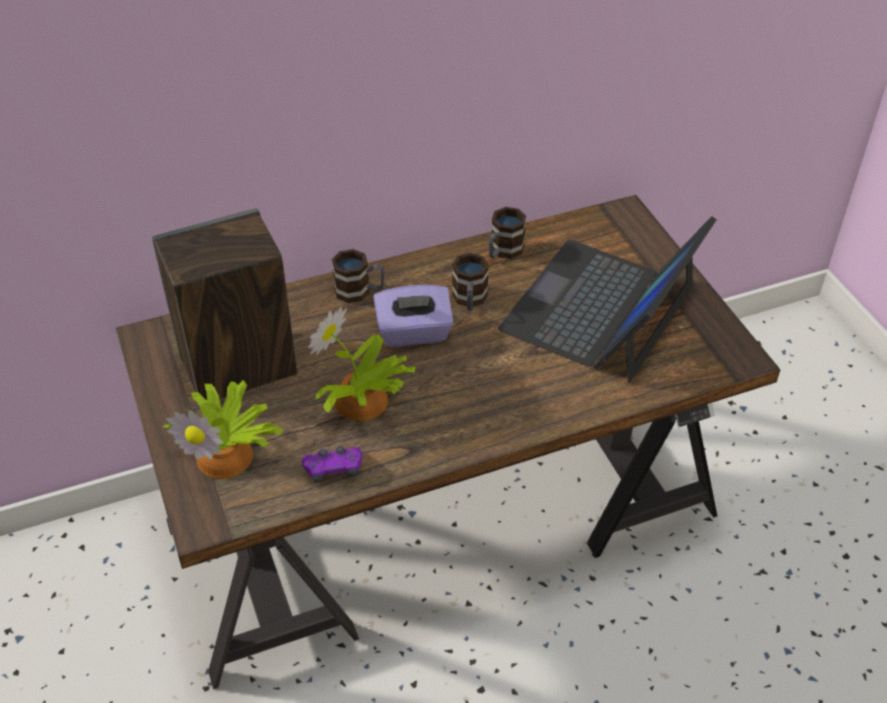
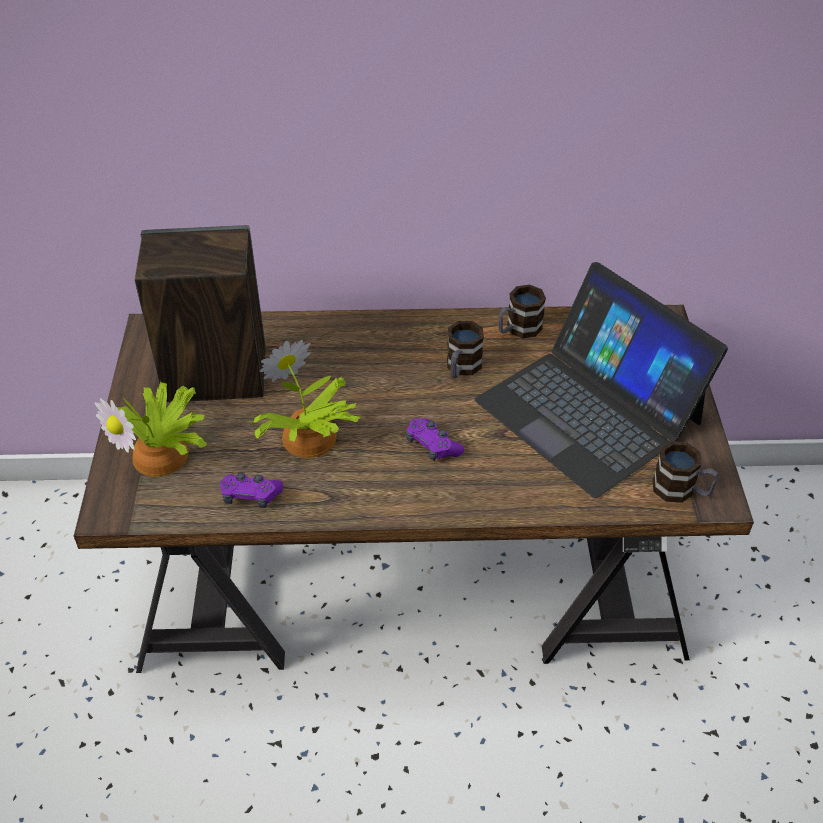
camera: 20 degrees right, 0 degrees up
mug [332,249,385,303] -> mug moved to [653,441,718,503]
purple tissue box [374,285,454,347] -> none
laptop [498,216,716,383] -> laptop turned 90 degrees counterclockwise [475,262,728,498]
none -> purple game controller [406,419,464,461]

